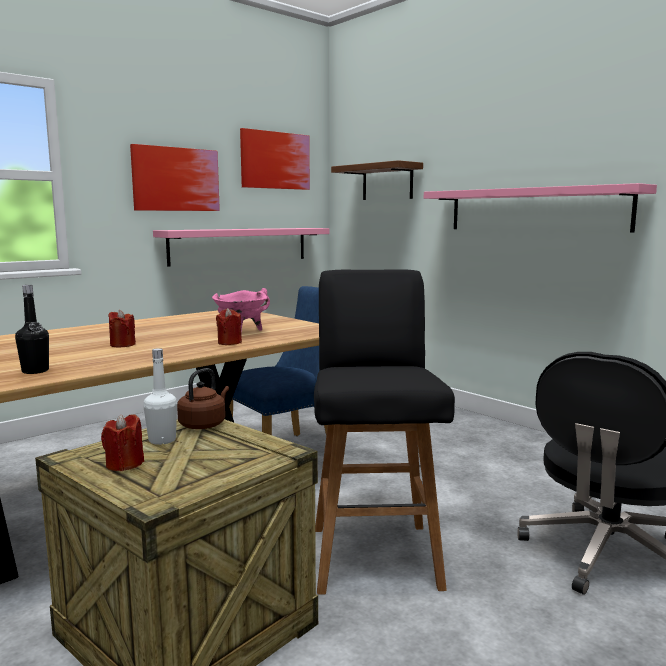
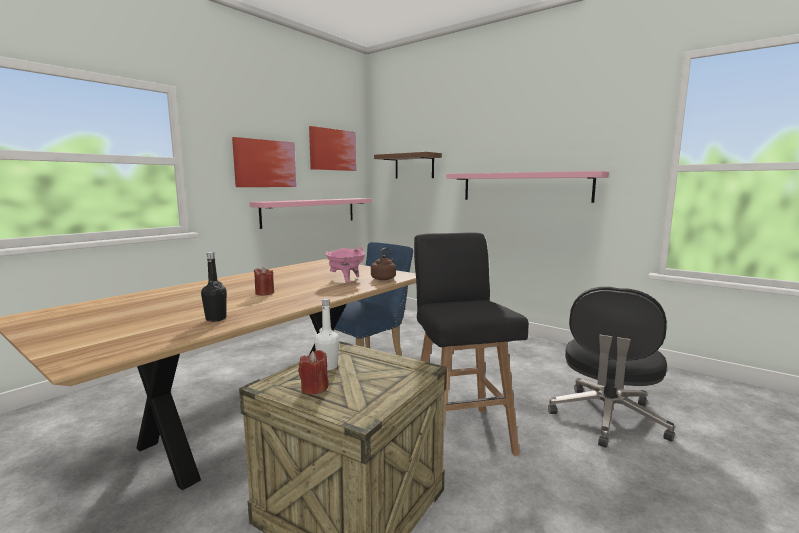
camera: 10 degrees left, 0 degrees up
brown kettle [177,368,229,429] -> brown kettle moved to [371,248,396,280]
red candle [216,308,242,345] -> none

